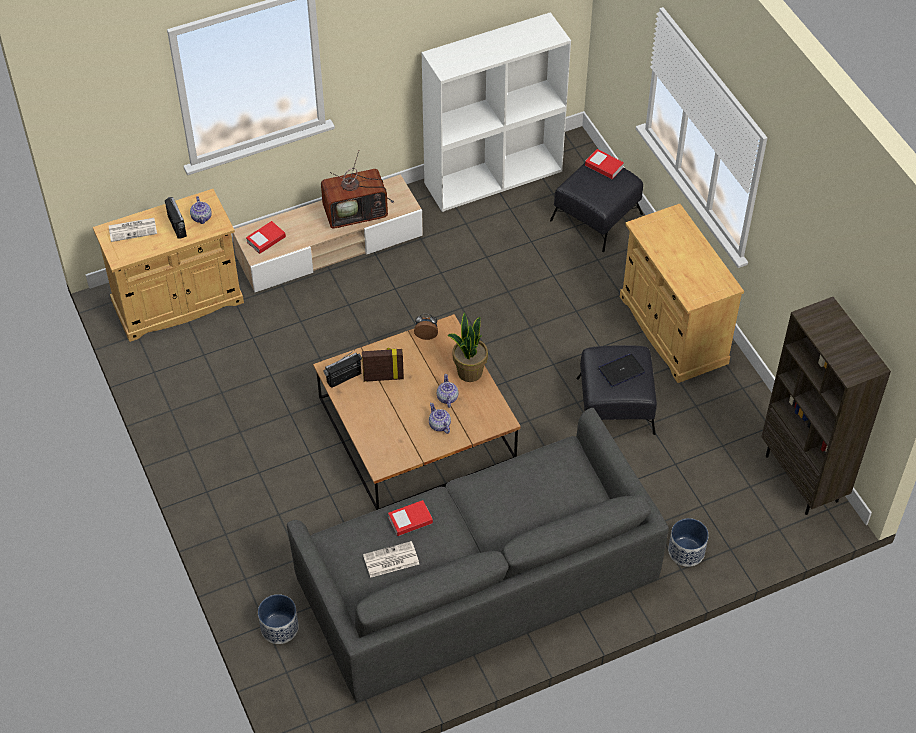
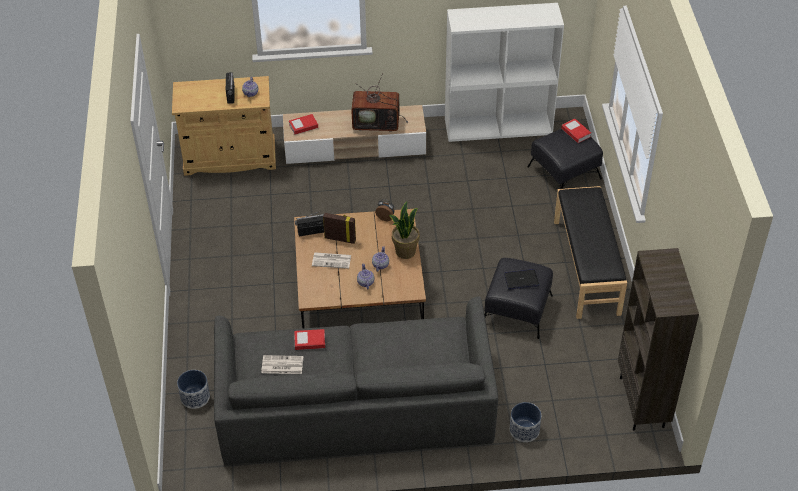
camera: 20 degrees right, 5 degrees down
newspaper [109,218,157,242] -> newspaper moved to [312,252,351,269]
beige cabinet [620,204,744,383] -> black bench [554,186,627,319]

